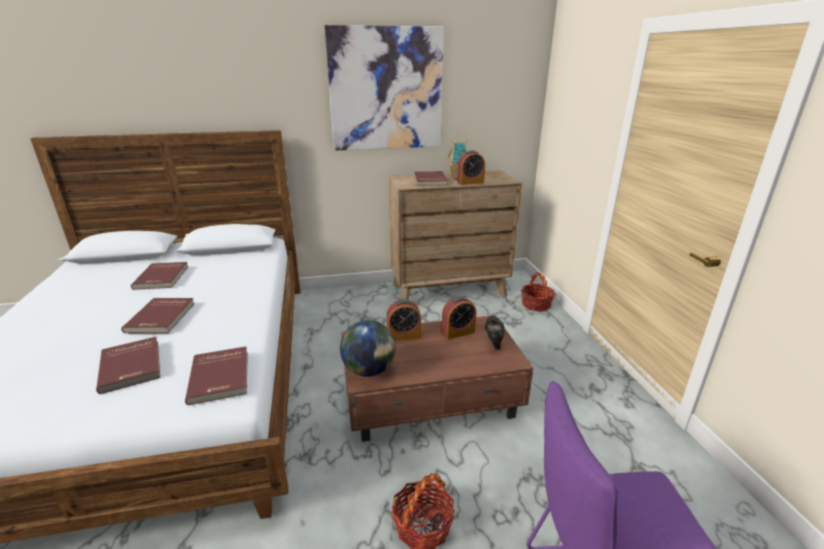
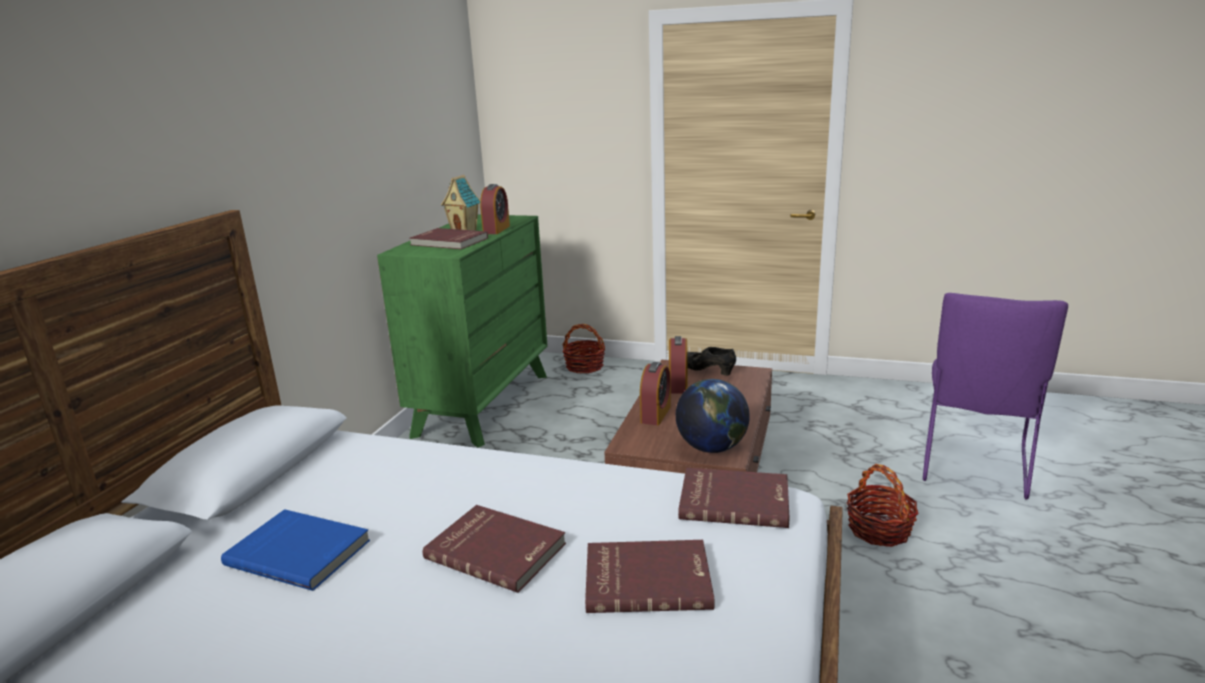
camera: 60 degrees left, 5 degrees down
red book [131,262,188,290] -> blue book [221,509,370,591]
picture [325,25,444,151] -> none
brown dresser [389,170,522,300] -> green dresser [377,215,547,447]

